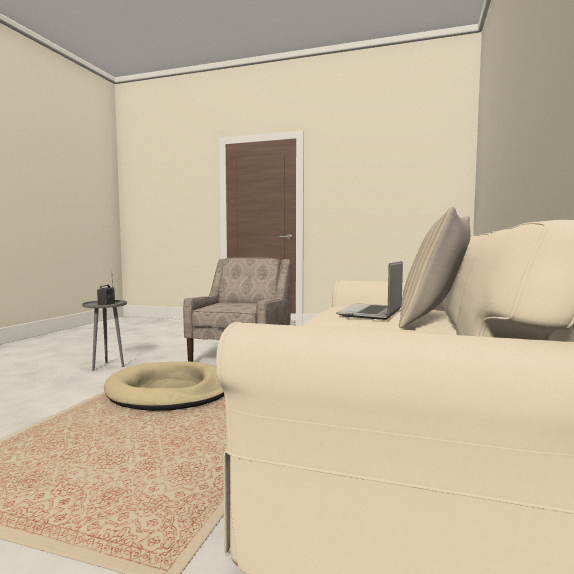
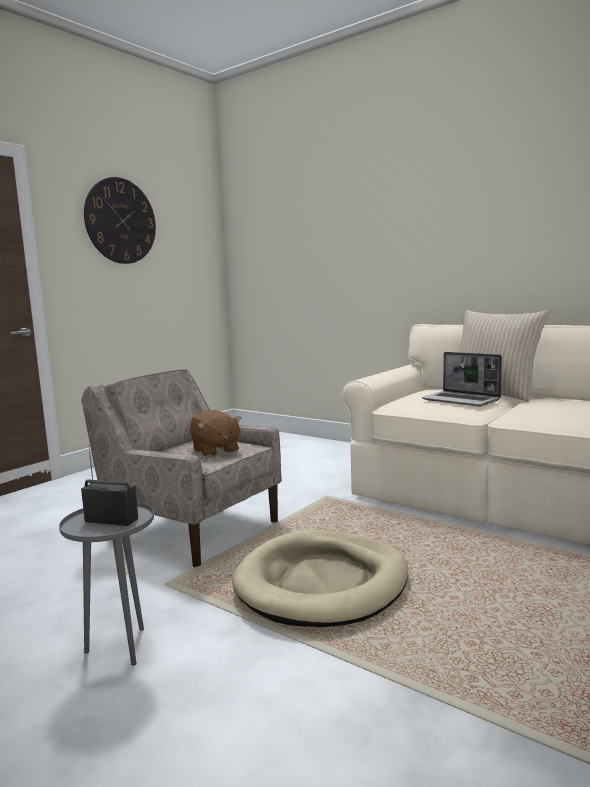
camera: 70 degrees left, 5 degrees up
none -> wall clock [84,177,156,264]
none -> brown plush toy [190,410,242,457]

